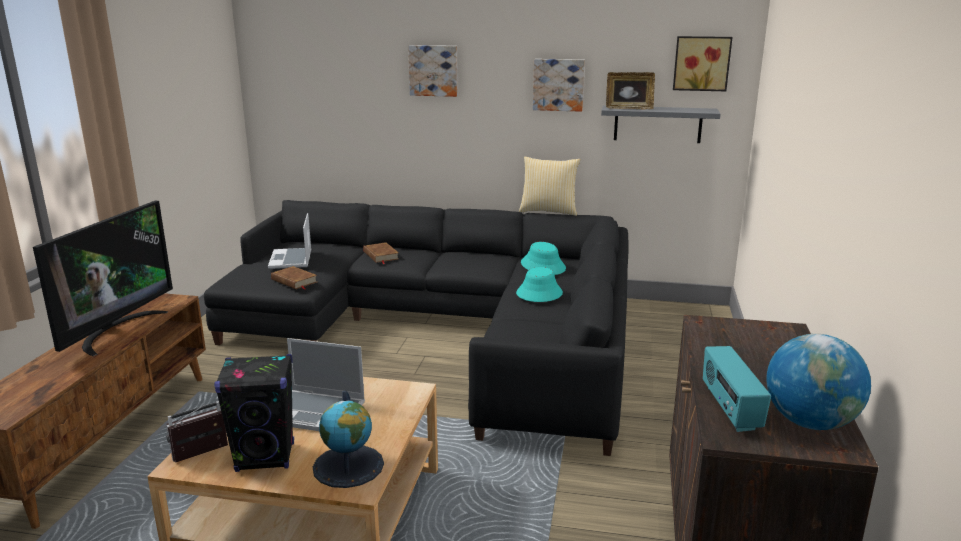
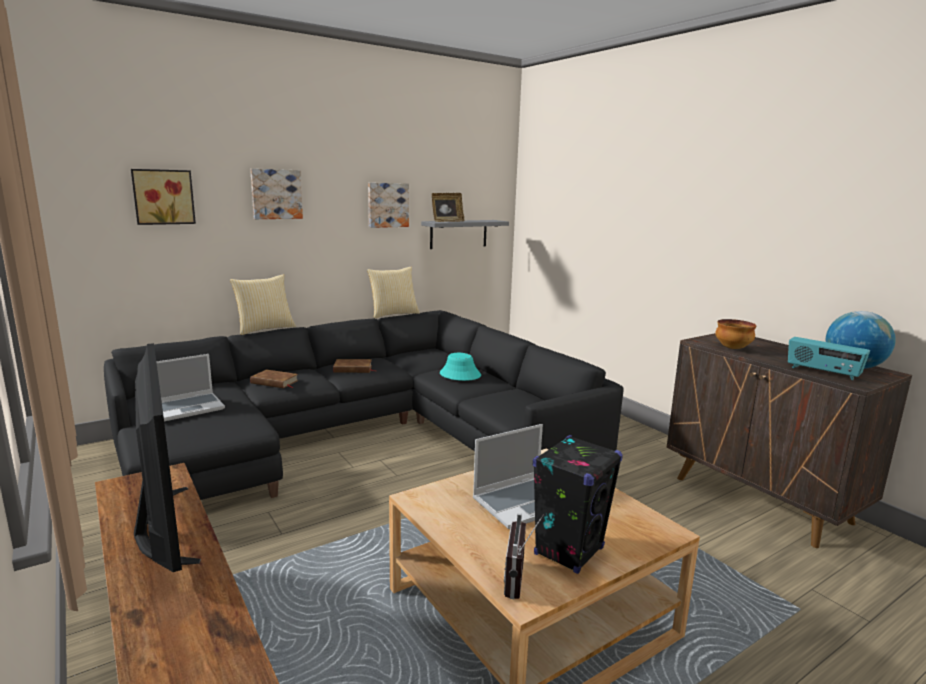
camera: 45 degrees left, 5 degrees down
laptop [268,213,311,269] -> laptop turned 75 degrees counterclockwise [156,354,225,421]
brown book [271,266,317,290] -> brown book moved to [333,359,375,373]
globe [313,391,384,488] -> none
turquoise hat [521,242,566,275] -> none
picture [673,36,732,91] -> picture moved to [131,169,196,225]
none -> pillow [230,274,296,335]
none -> bowl [715,319,756,349]

